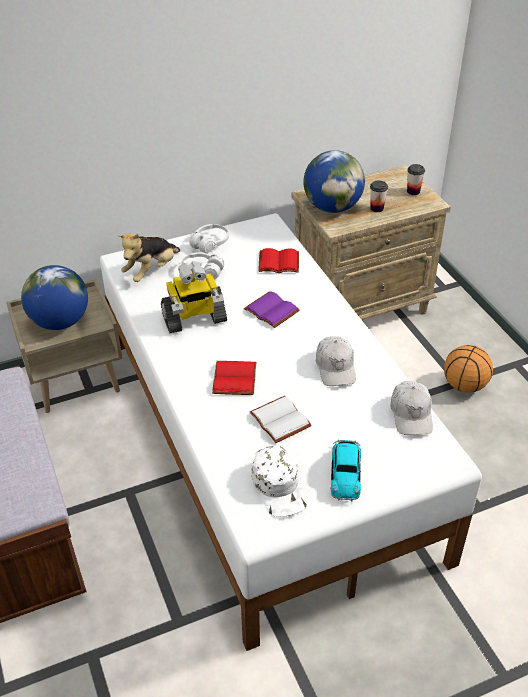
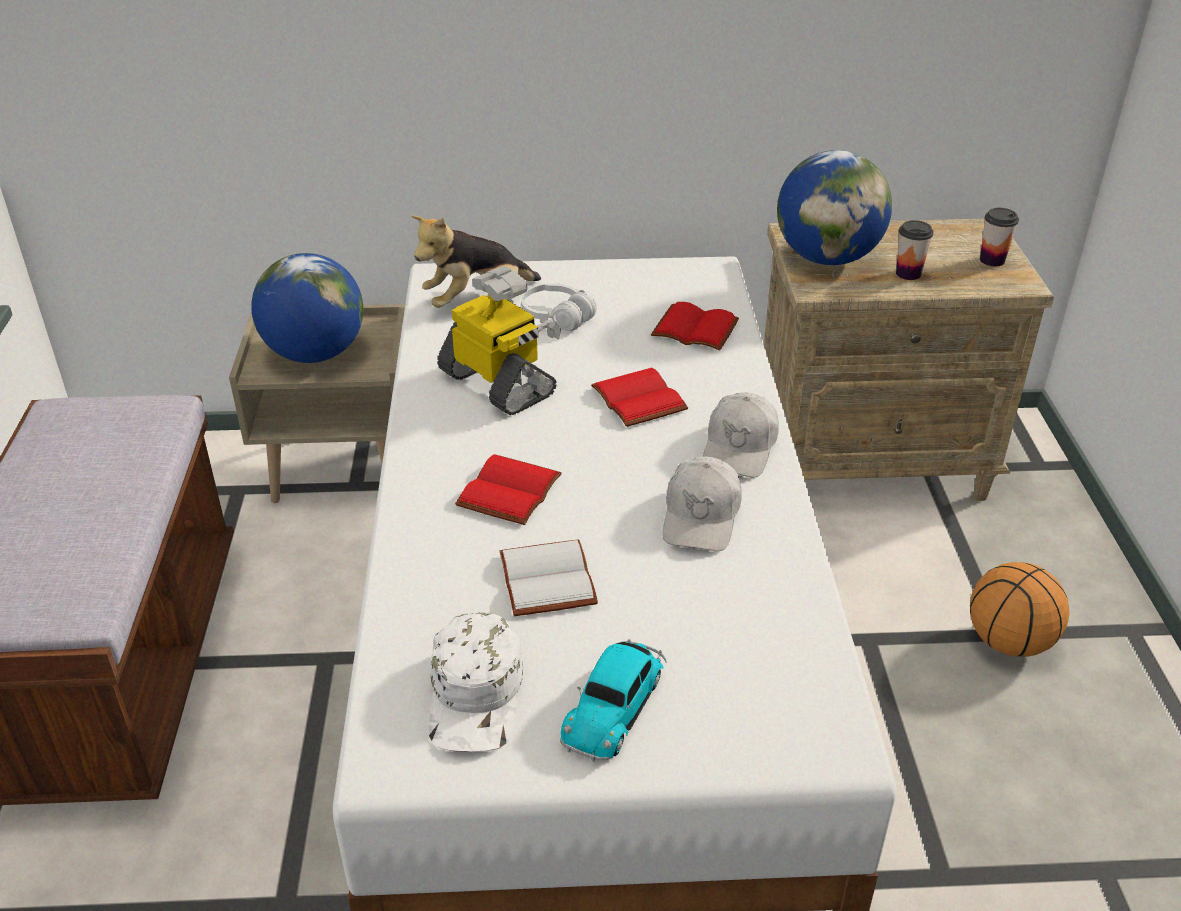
camera: 20 degrees right, 5 degrees down
toy robot [161,262,227,333] -> toy robot turned 135 degrees counterclockwise [437,267,561,415]
white headphones [189,224,229,253] -> none
purple book [244,291,300,328] -> red book [591,368,688,427]
white cap [390,381,433,435] -> white cap moved to [703,392,779,478]

